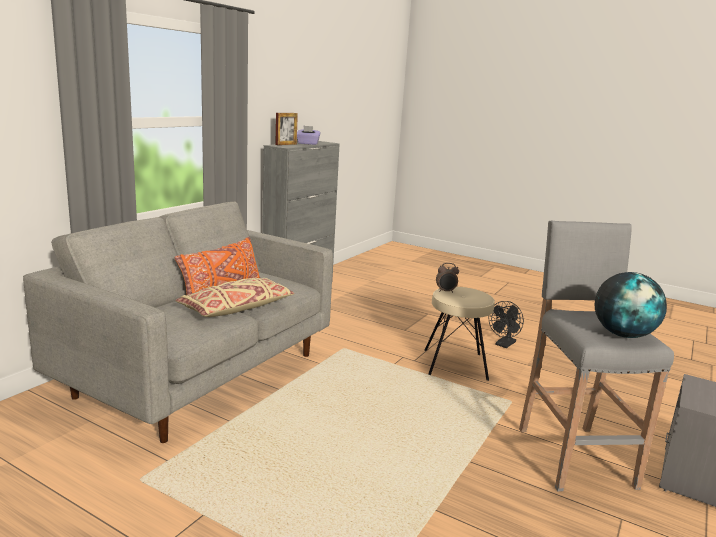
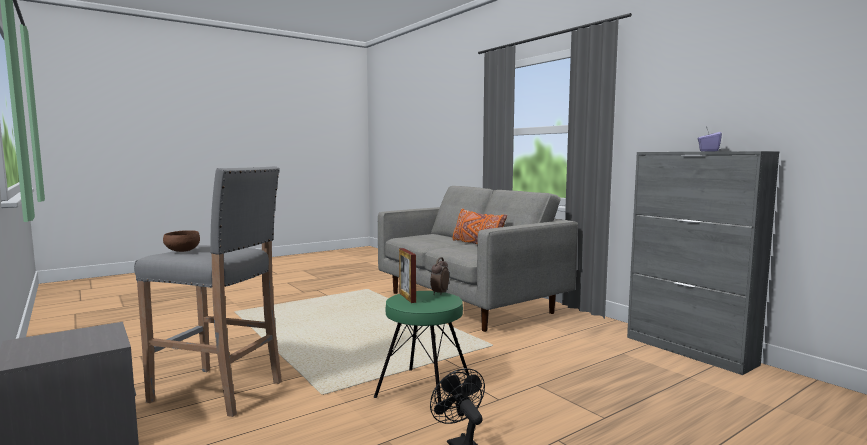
camera: 115 degrees right, 10 degrees down
beige pillow [175,278,294,317] -> none
picture frame [275,113,298,145] -> picture frame moved to [399,248,416,303]
beige stool [424,287,495,381] -> green stool [374,291,470,415]
globe [595,272,667,338] -> brown bowl [163,230,200,252]

